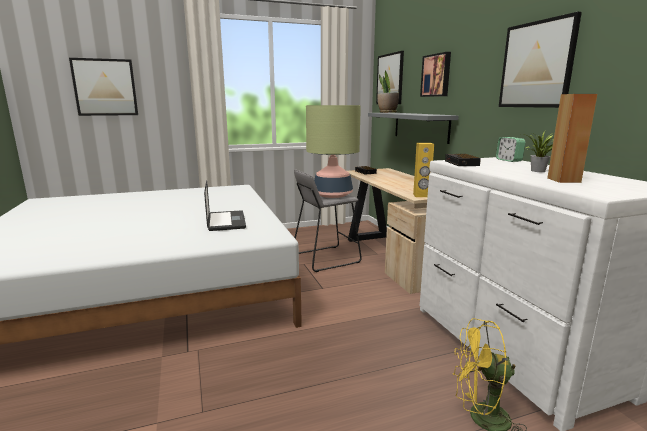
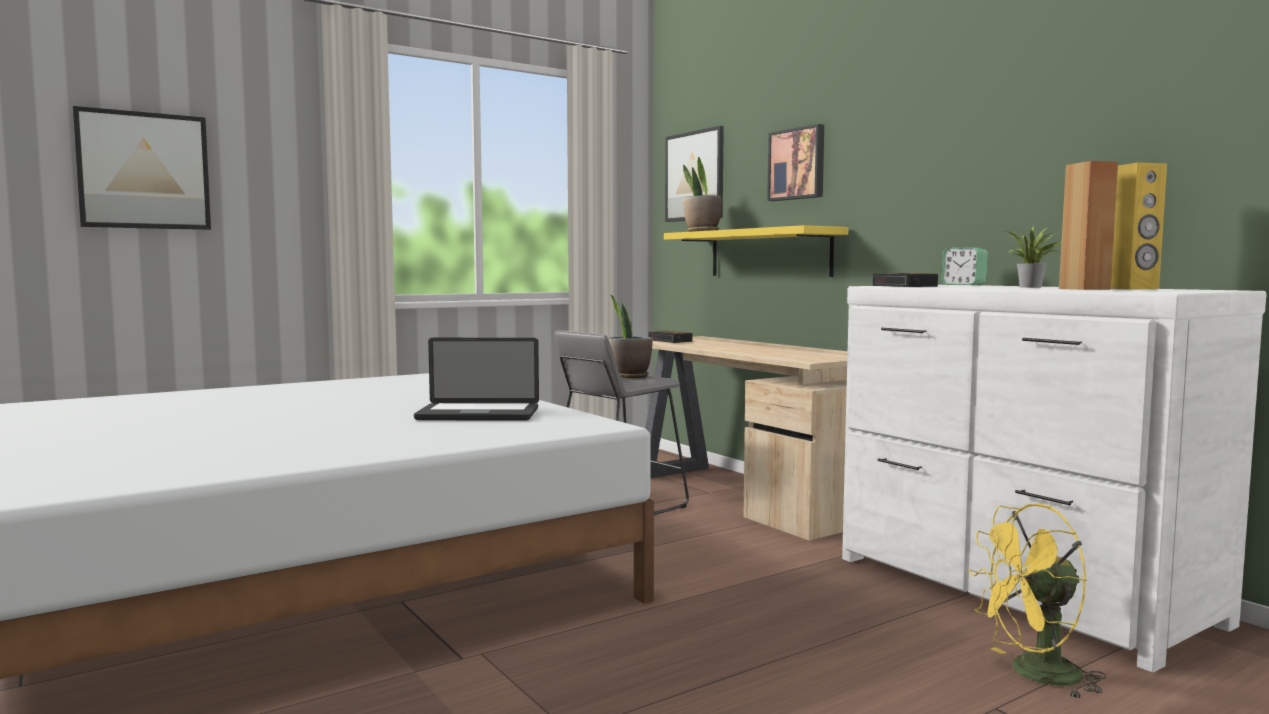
camera: 15 degrees left, 10 degrees down
laptop [204,181,246,231] -> laptop turned 120 degrees clockwise [414,338,539,421]
table lamp [306,105,361,198] -> potted plant [608,295,653,378]
grey shelf [368,113,458,144] -> yellow shelf [664,225,848,277]
yellow speaker [413,143,434,197] -> yellow speaker moved to [1111,163,1167,290]
picture [499,12,582,108] -> none

